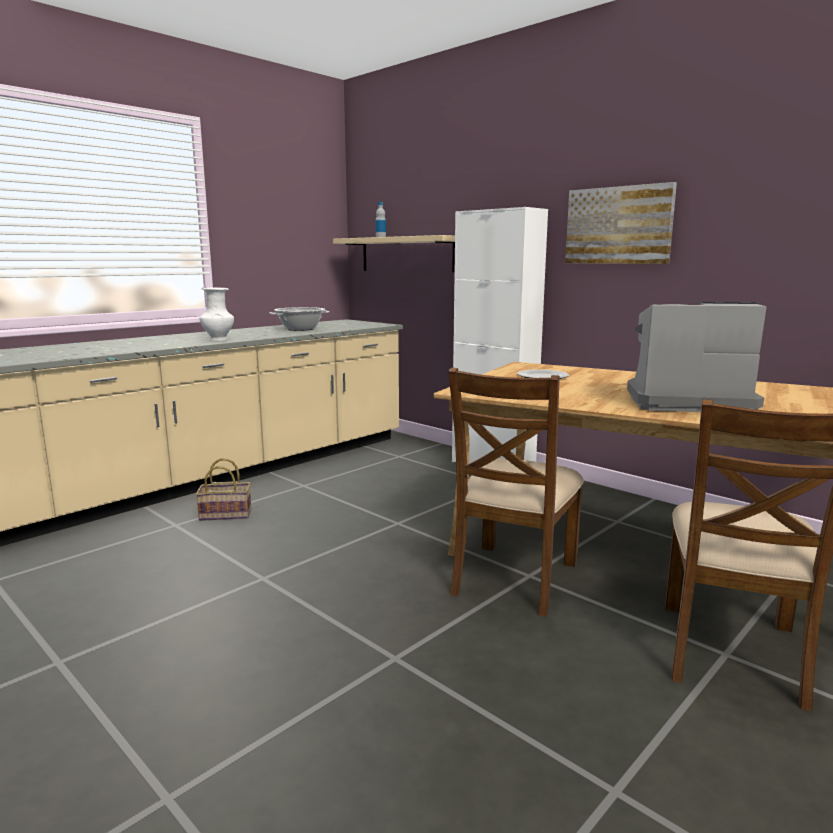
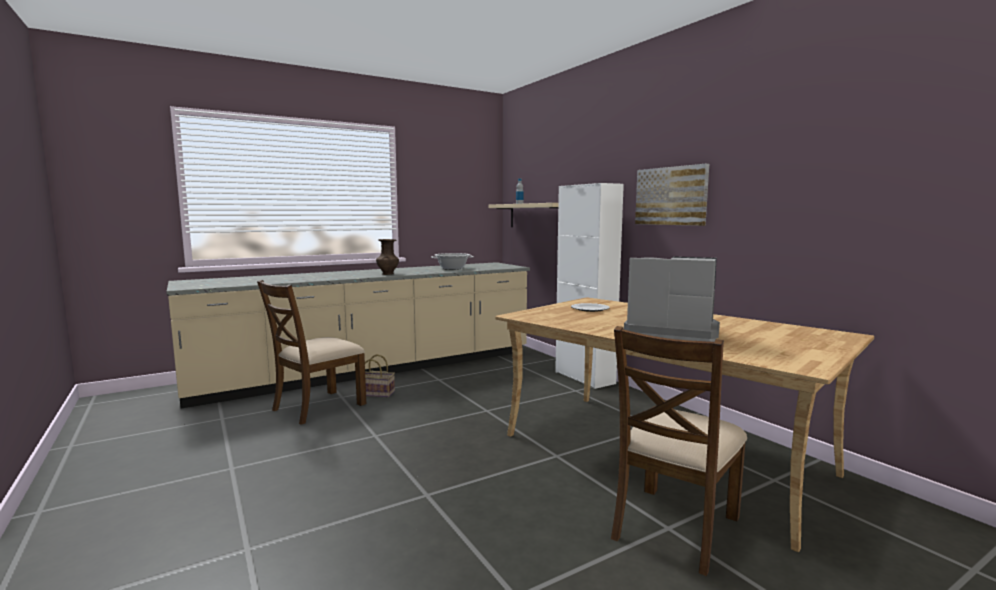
camera: 15 degrees right, 5 degrees down
white vase [200,287,234,341] -> brown vase [376,239,399,275]
brown chair [448,368,584,617] -> brown chair moved to [257,280,366,425]

